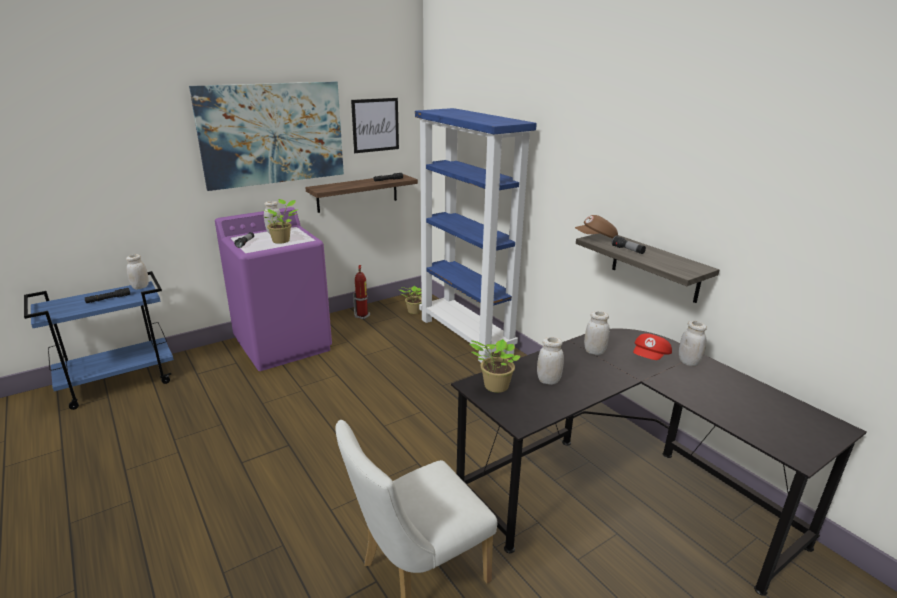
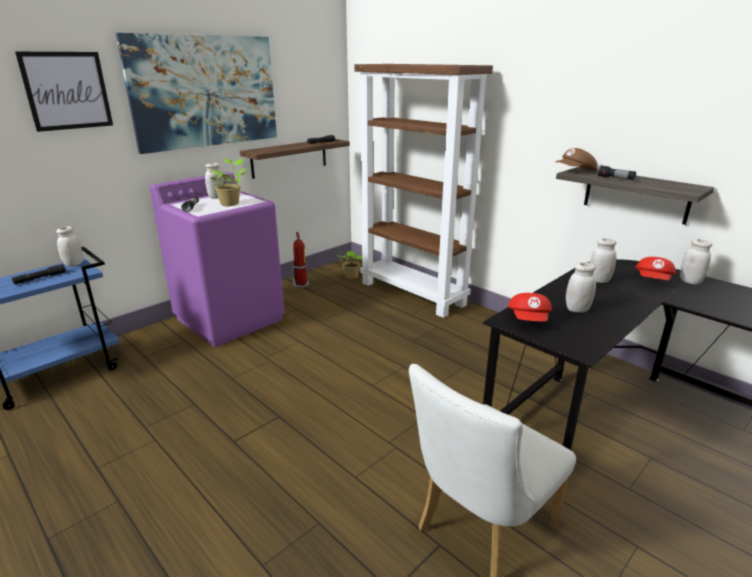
camera: 10 degrees left, 0 degrees up
picture [351,98,399,153] -> picture moved to [15,52,113,132]
blue bookcase [415,108,537,362] -> brown bookcase [354,64,493,318]
potted plant [470,339,521,393] -> red cap [508,293,552,321]

